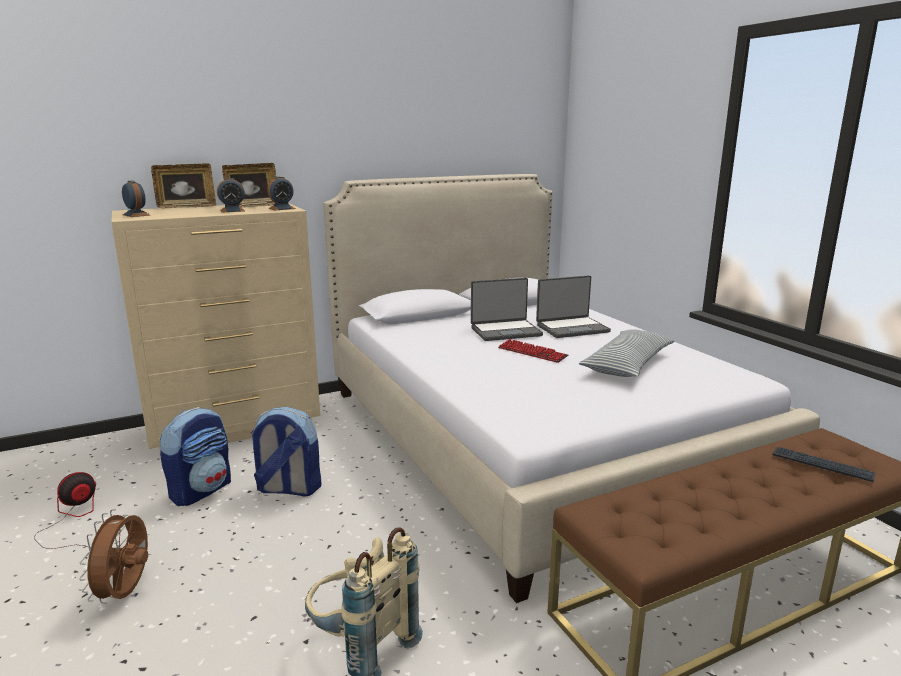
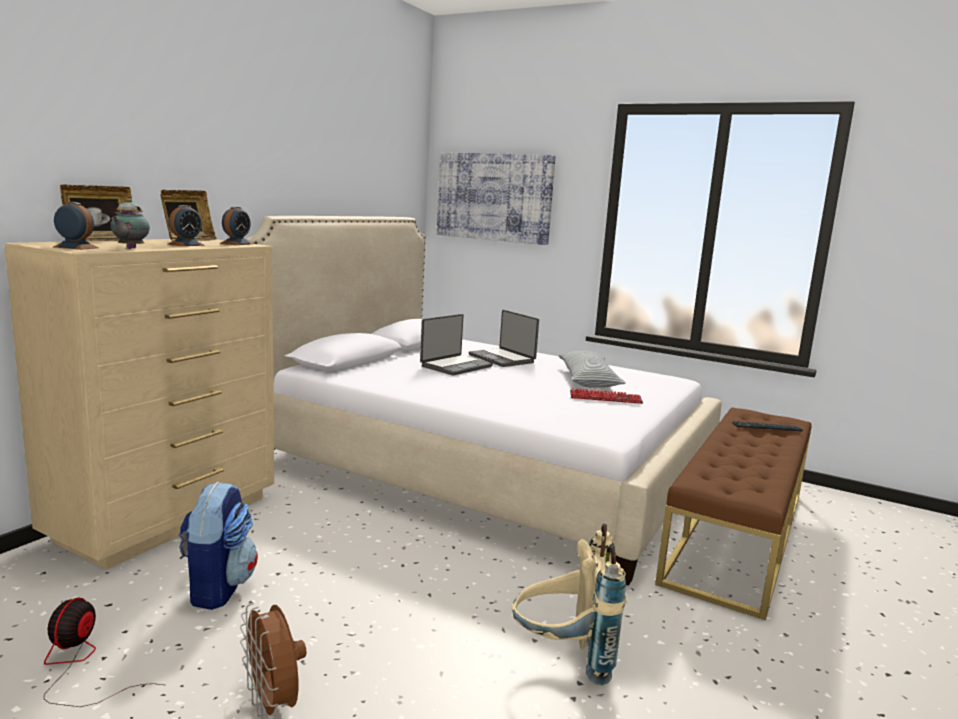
camera: 35 degrees left, 5 degrees down
backpack [251,407,321,497] -> none
keyboard [498,339,568,363] -> keyboard moved to [570,388,643,404]
laptop [536,275,611,338] -> laptop turned 105 degrees clockwise [469,310,539,367]
none -> teapot [111,198,150,249]
none -> picture [437,152,555,245]

